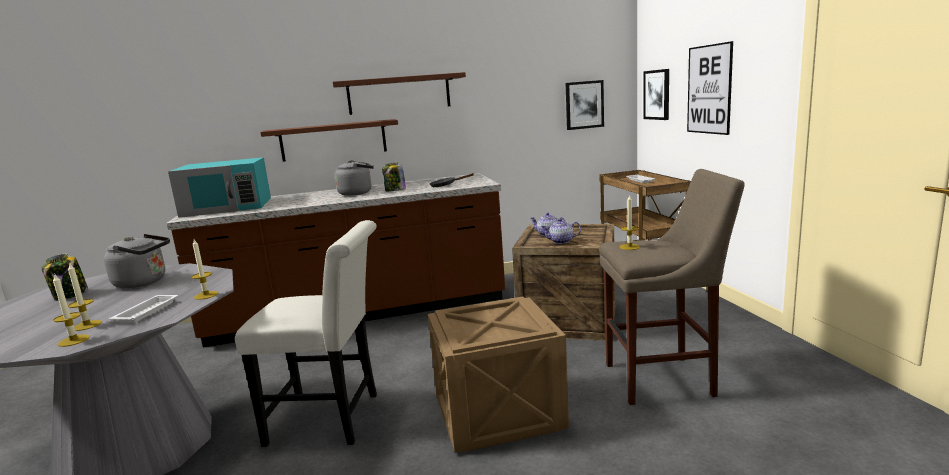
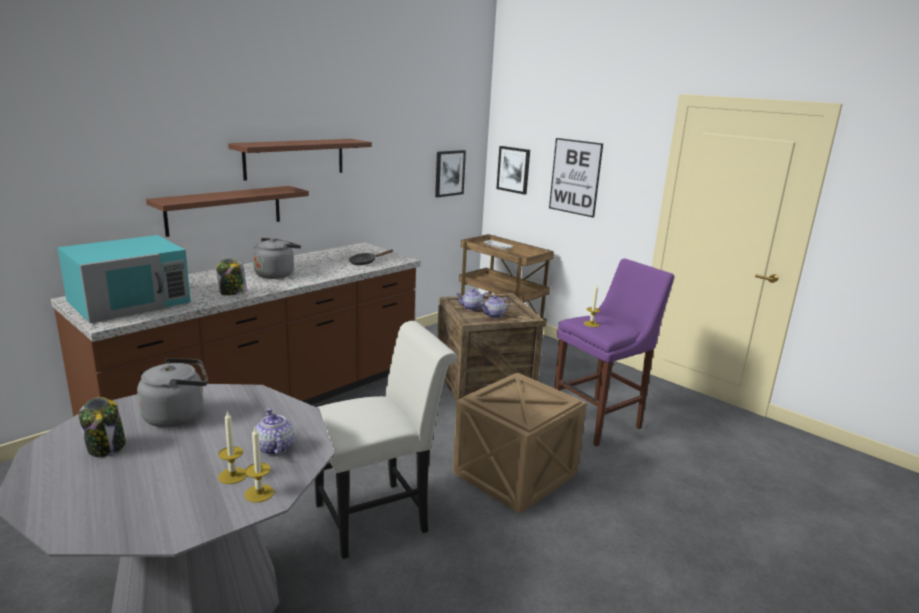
camera: 35 degrees left, 5 degrees up
white tray [109,295,178,323] -> teapot [255,408,294,455]
candle [192,239,218,300] -> none
jar [382,162,406,192] -> jar moved to [216,258,247,295]
beige stool [599,169,745,405] -> purple stool [554,259,674,447]

